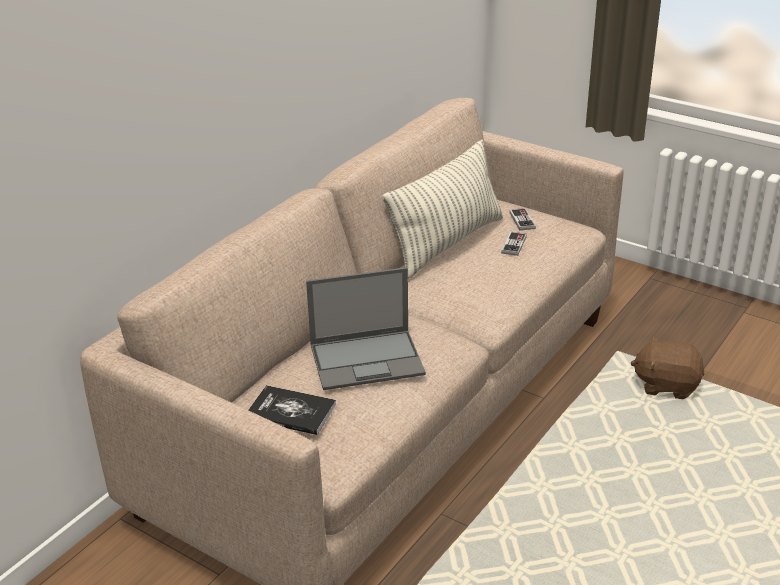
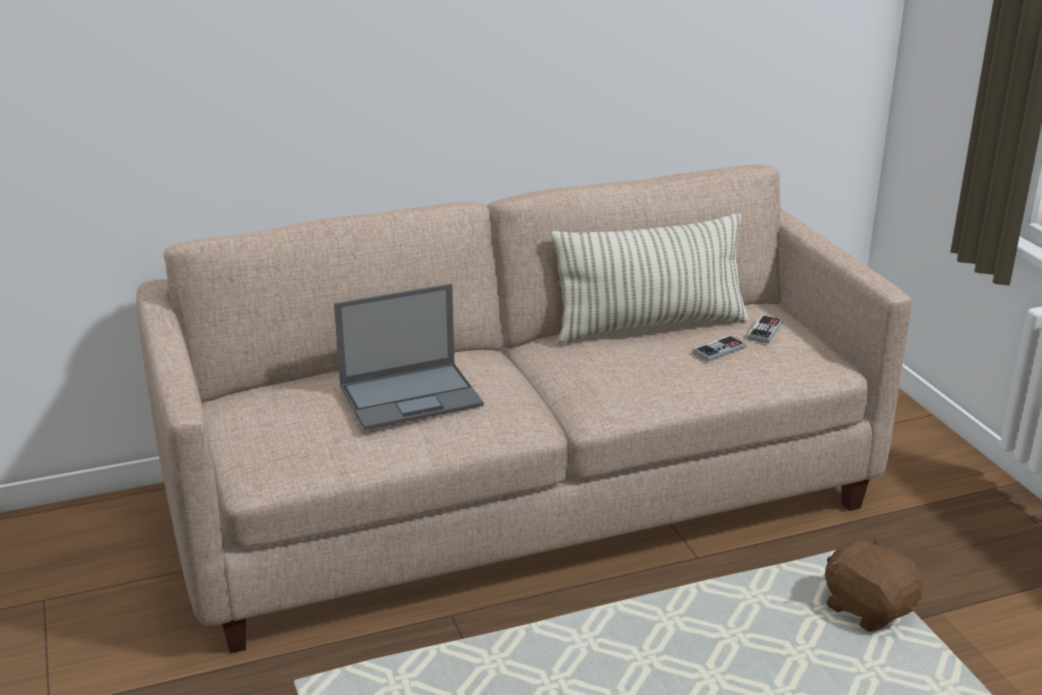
camera: 35 degrees right, 5 degrees down
book [248,385,336,435] -> none
laptop [306,267,426,390] -> laptop turned 45 degrees counterclockwise [334,284,484,430]

